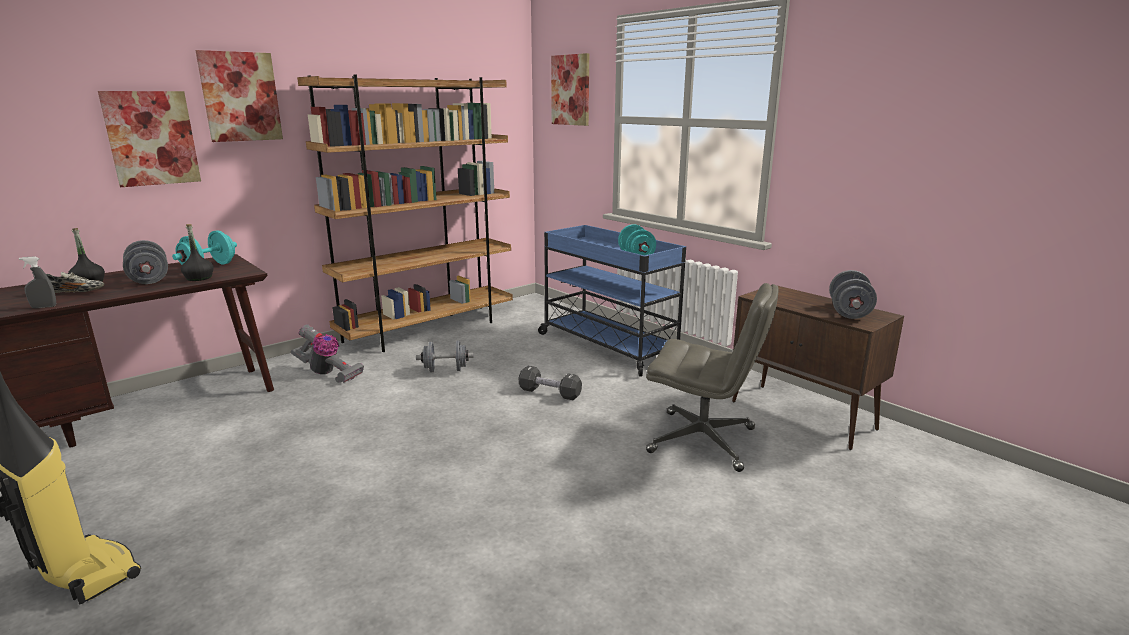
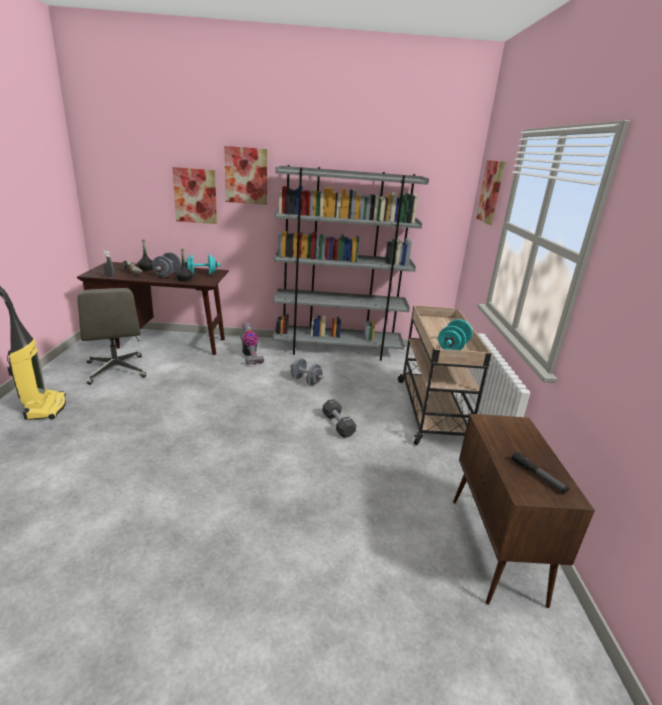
camera: 40 degrees right, 5 degrees up
brown bookcase [297,75,513,352] -> grey bookcase [273,165,429,361]
blue cart [538,225,686,377] -> beige cart [398,305,491,445]
grey office chair [646,283,779,472] -> grey office chair moved to [77,288,146,385]
grey dumbbell [829,270,877,319] -> flashlight [512,452,569,494]

